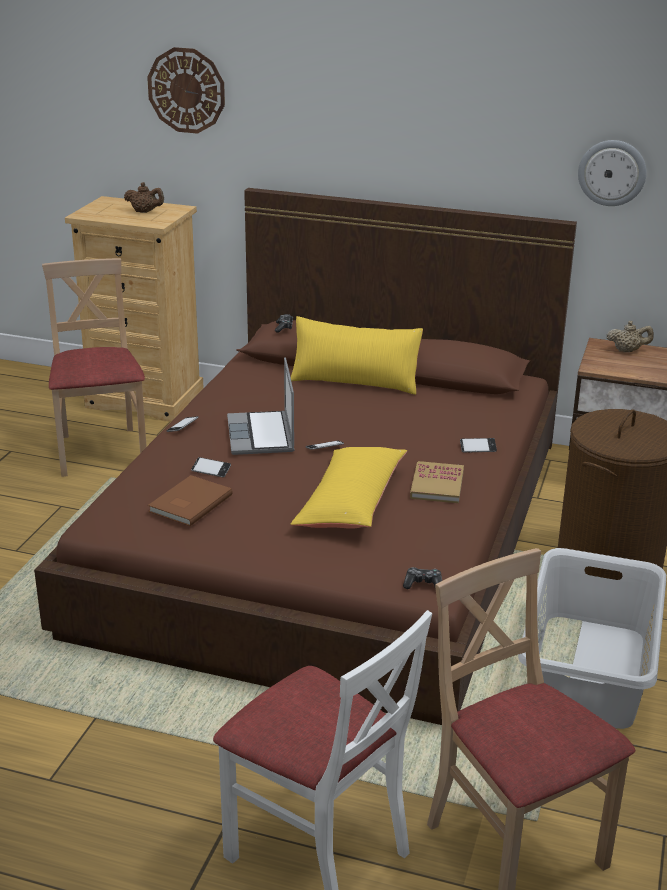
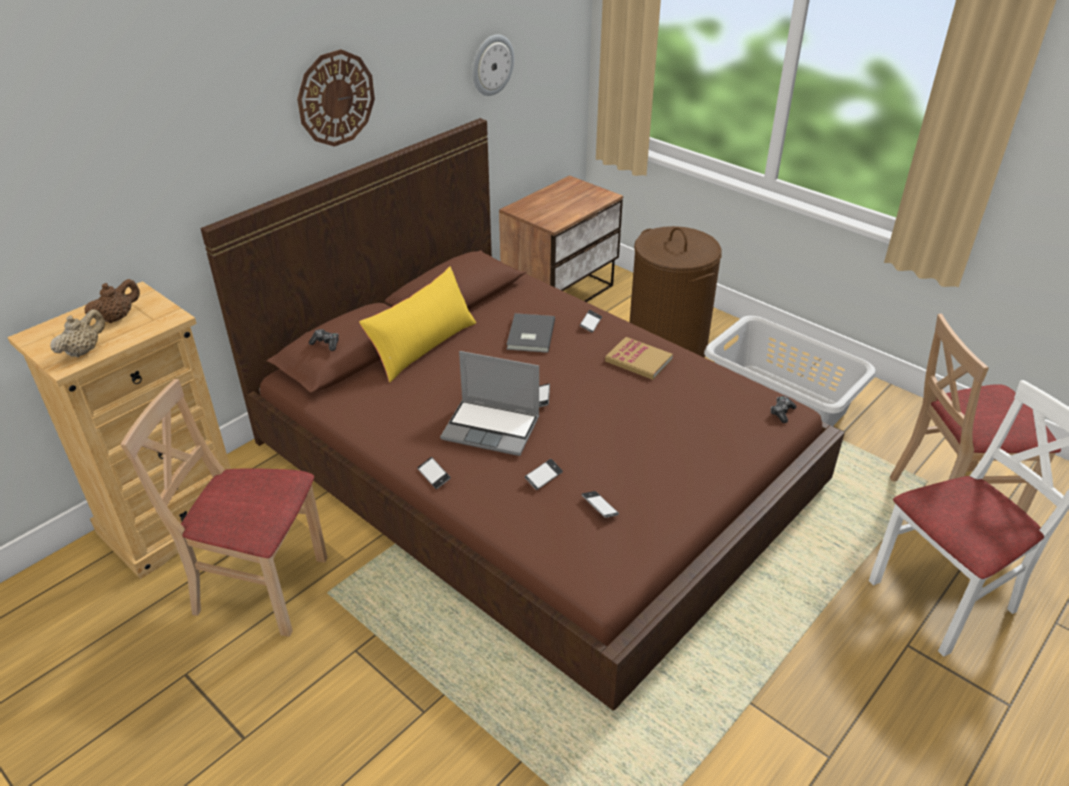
camera: 65 degrees left, 10 degrees up
wall clock [147,47,225,134] -> wall clock moved to [297,49,375,147]
brown book [148,475,233,526] -> phone [582,491,619,518]
yellow pillow [291,447,407,529] -> none
beige teapot [607,321,654,352] -> beige teapot moved to [50,309,105,358]
none -> grey book [506,313,555,353]

